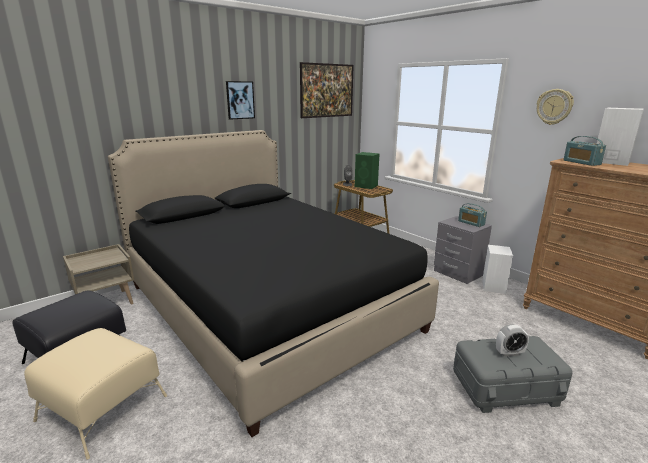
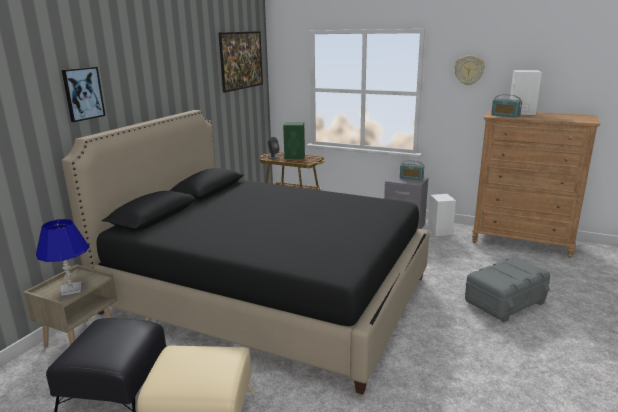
camera: 25 degrees left, 0 degrees up
picture [226,81,255,120] -> picture moved to [62,67,105,122]
alarm clock [496,324,529,357] -> none
none -> blue table lamp [36,219,89,296]

